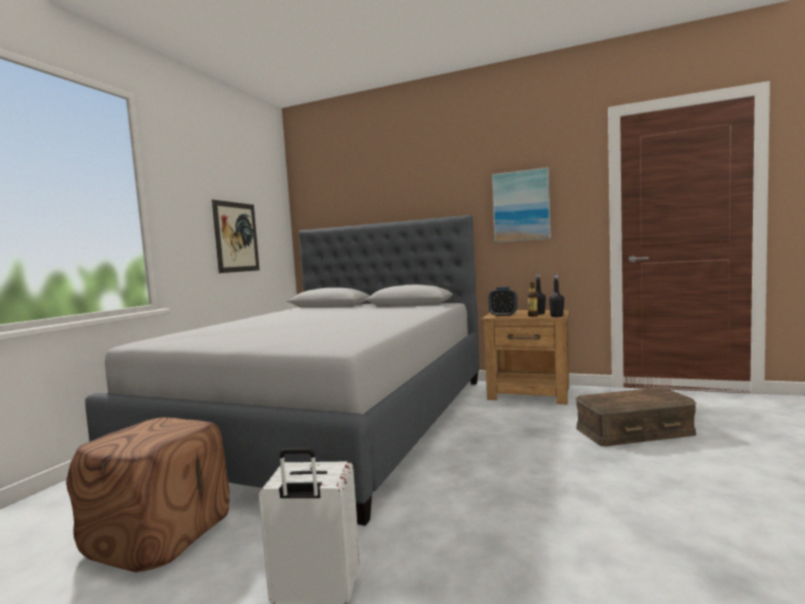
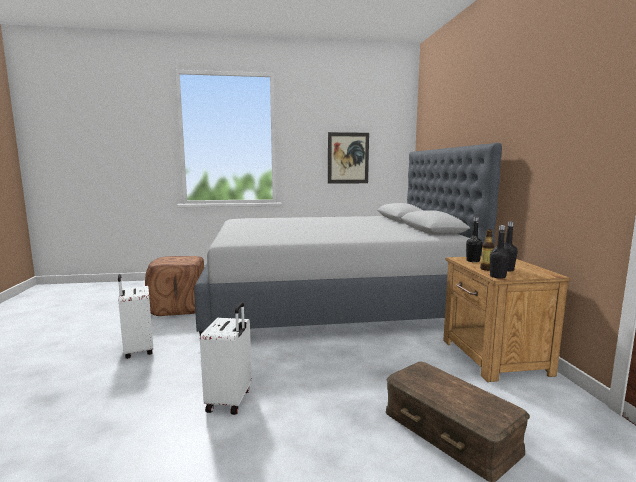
camera: 60 degrees right, 5 degrees up
alarm clock [488,287,518,316] -> black bottle [466,217,483,262]
picture [492,167,551,243] -> none
none -> white suitcase [200,302,252,415]

